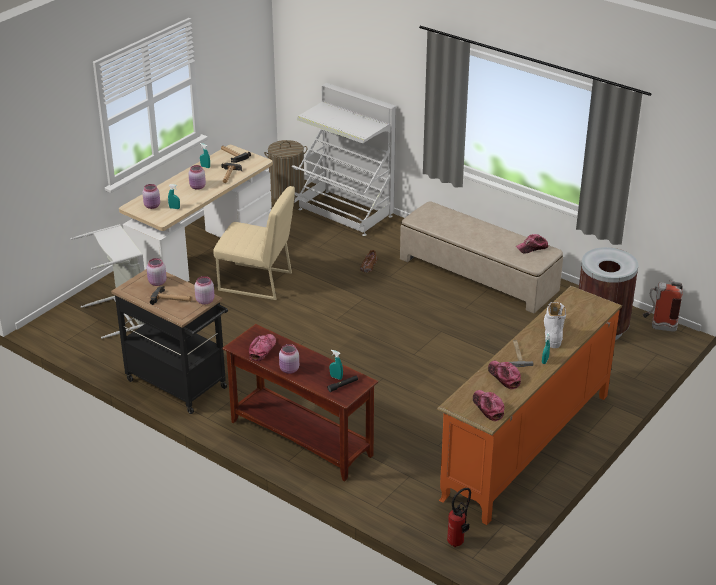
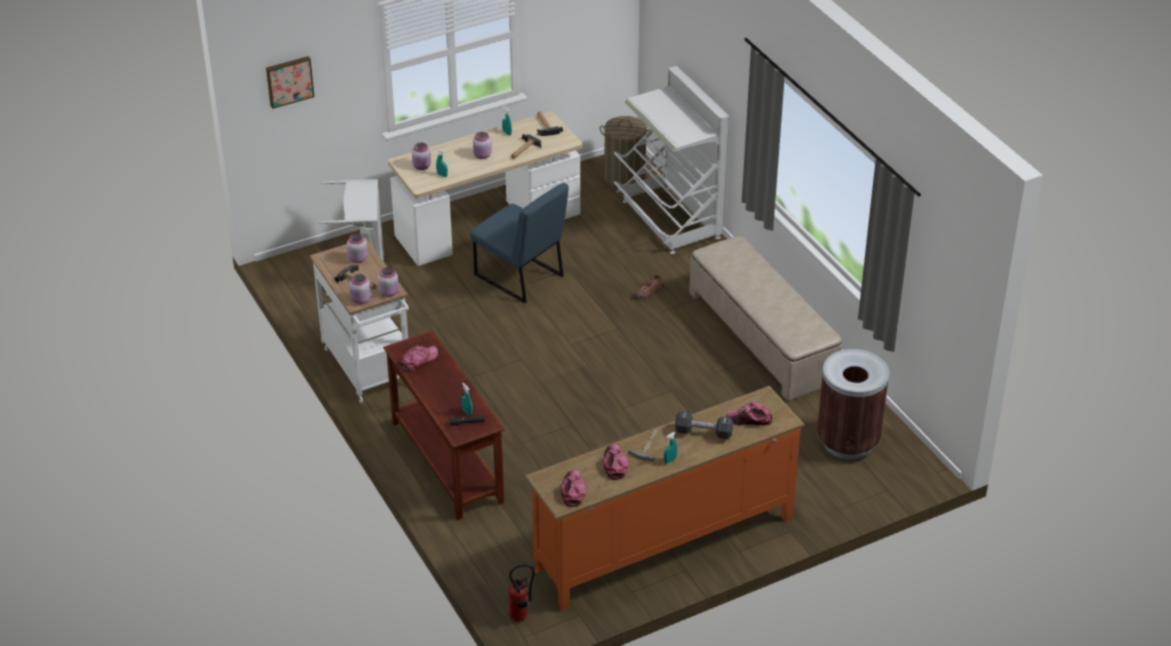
camera: 25 degrees right, 5 degrees up
black cart [111,269,228,414] -> white cart [310,238,409,403]
beige chair [213,186,295,300] -> blue chair [470,183,569,303]
pink jar [279,344,299,374] -> pink jar moved to [349,274,371,304]
cap [516,234,548,254] -> cap moved to [727,402,773,426]
white boot [544,302,566,348] -> black dumbbell [675,411,733,439]
fire extinguisher [643,280,683,332] -> none
none -> picture [266,56,314,109]

